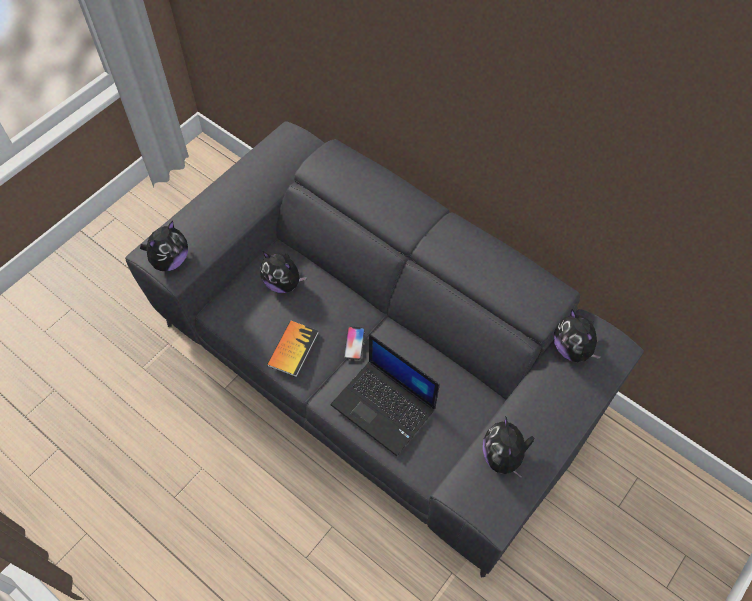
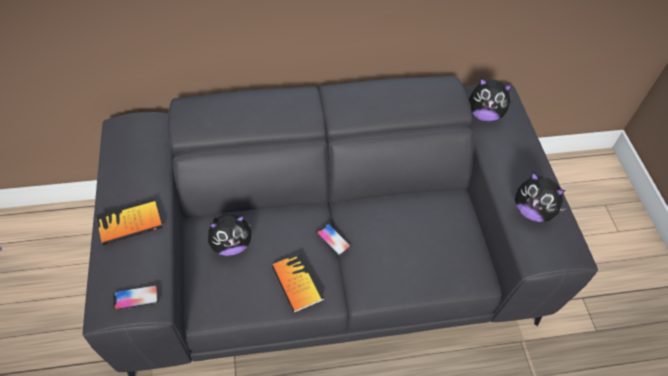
camera: 50 degrees left, 5 degrees down
plush toy [140,220,188,271] -> phone [113,285,159,311]
laptop [330,334,440,456] -> none
none -> book [96,198,163,245]

